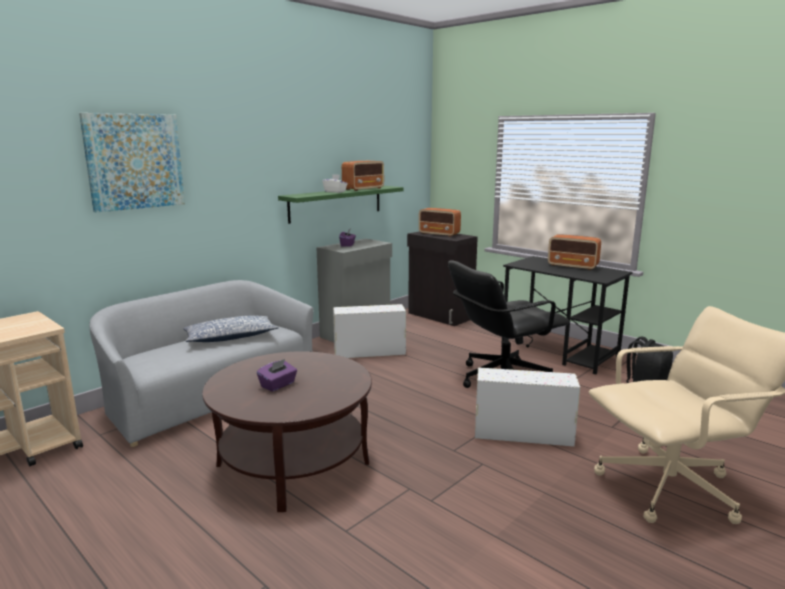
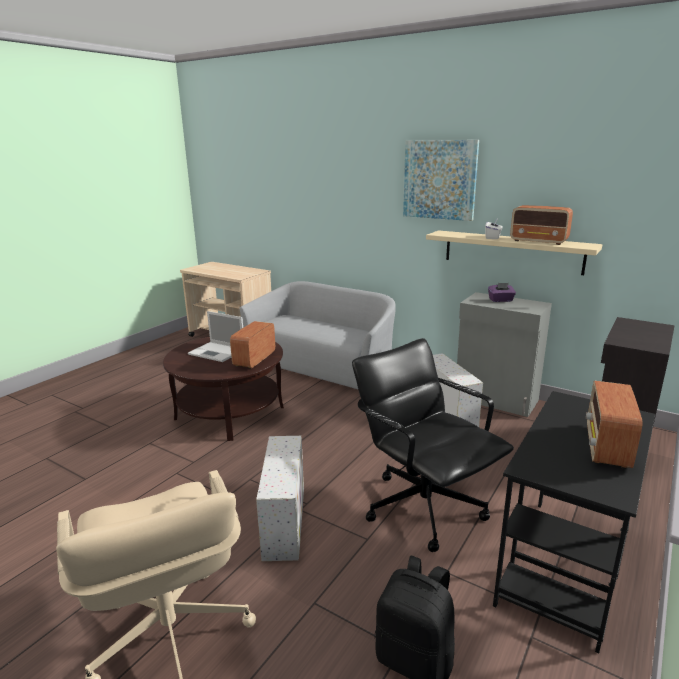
camera: 80 degrees right, 5 degrees up
picture [79,113,185,212] -> picture moved to [403,140,479,221]
pillow [183,316,279,342] -> none
purple tissue box [257,359,297,392] -> laptop [188,311,243,362]
green shelf [278,186,404,224] -> beige shelf [426,230,602,275]
radio [419,208,461,237] -> radio moved to [230,321,275,369]

